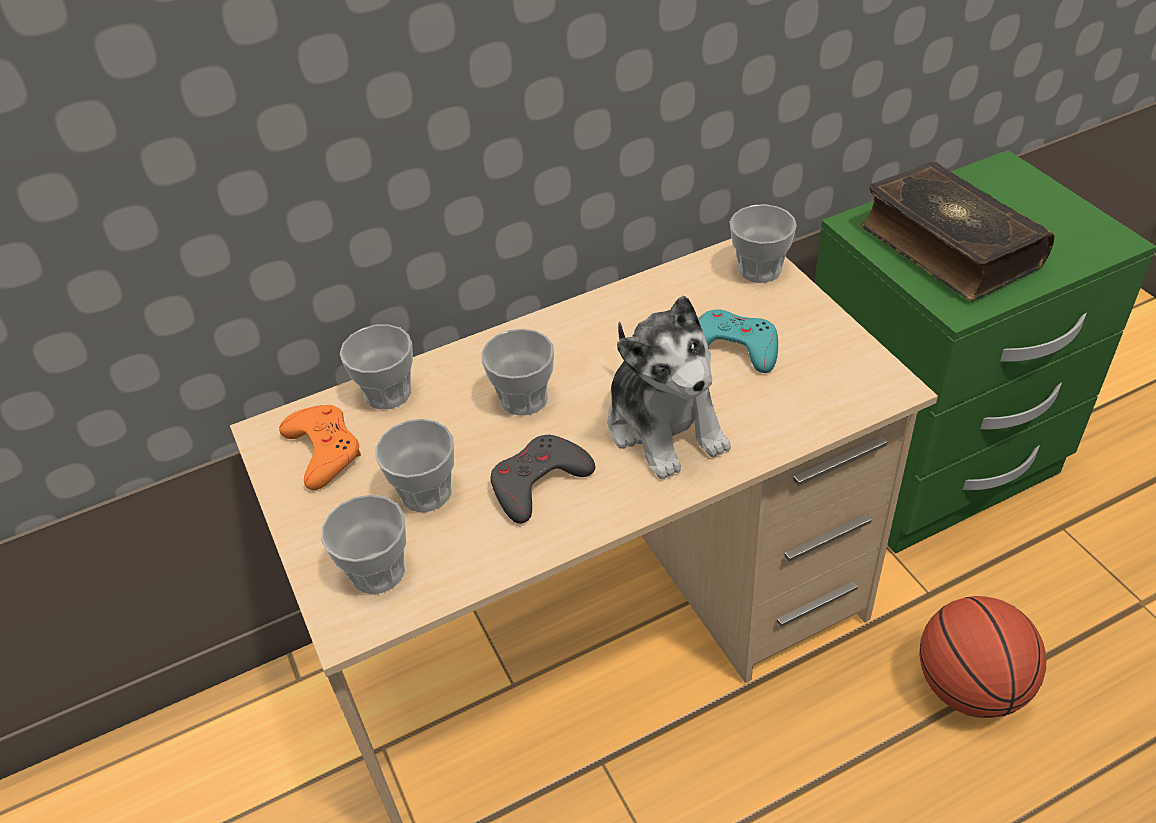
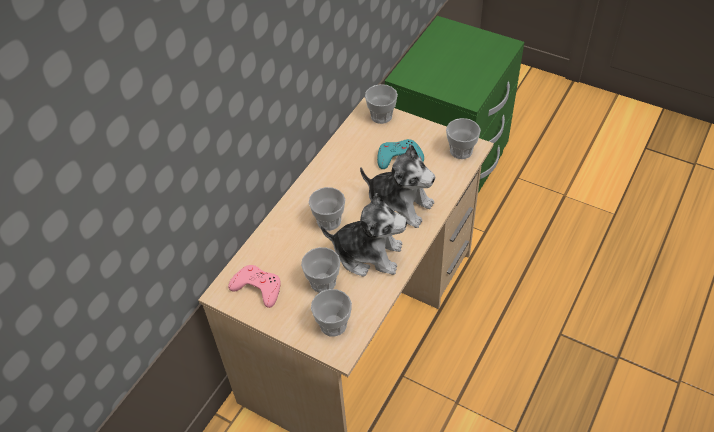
camera: 35 degrees left, 5 degrees up
orange game controller [279,405,361,490] -> pink game controller [228,265,281,308]
cup [340,324,413,410] -> cup moved to [446,118,481,159]
grey game controller [491,435,595,524] -> plush toy [321,193,407,277]
book [861,161,1054,301] -> none
basketball [919,596,1046,718] -> none

